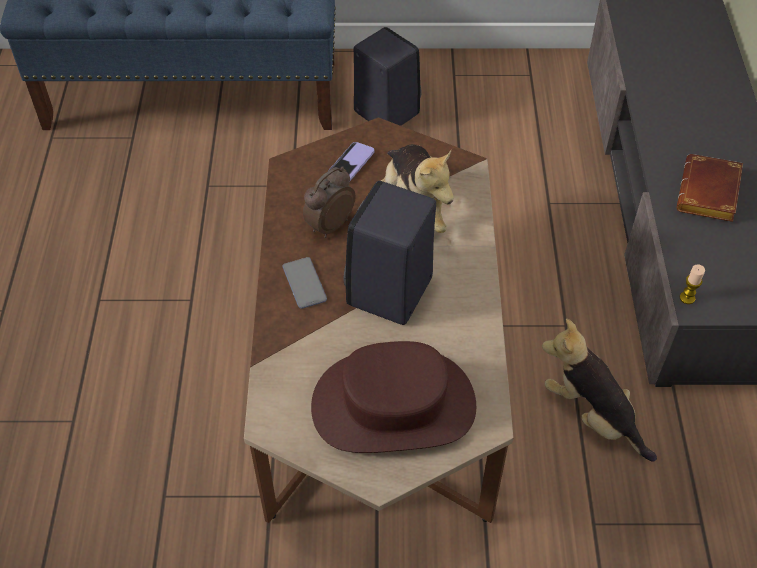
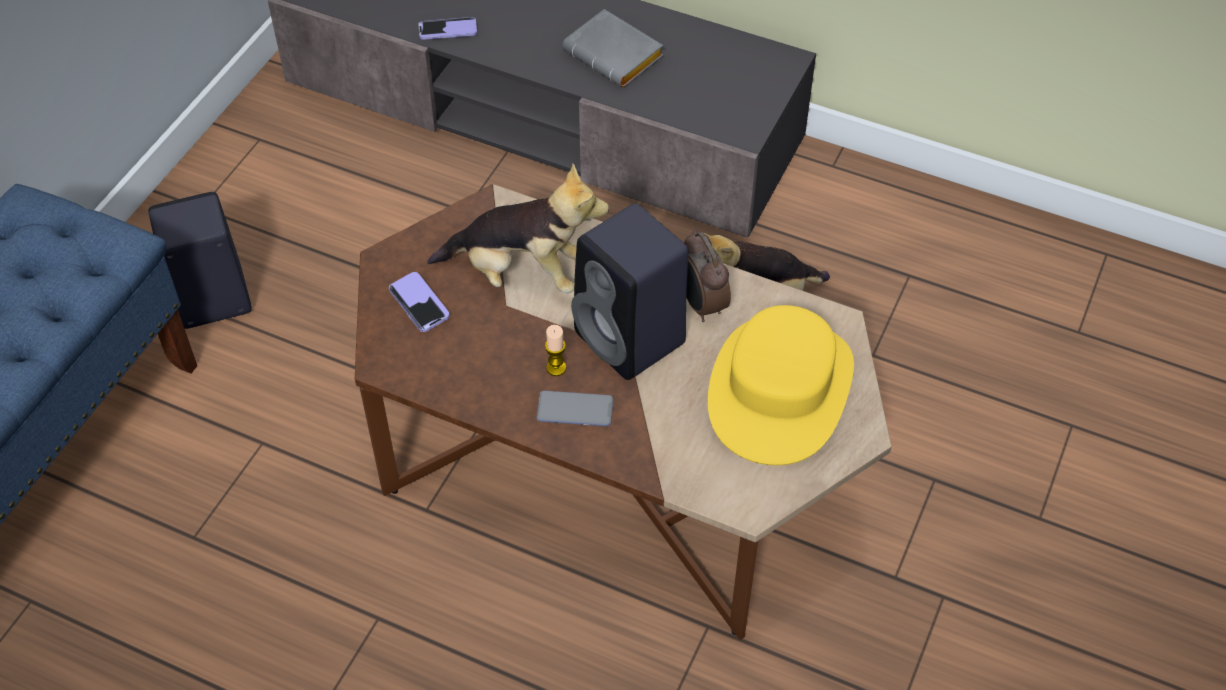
camera: 65 degrees left, 0 degrees up
alarm clock [303,166,356,238] -> alarm clock moved to [684,230,731,322]
brown hat [311,341,476,453] -> yellow hat [708,305,854,465]
brown book [677,154,743,222] -> grey book [563,9,663,87]
candle [680,264,705,304] -> candle moved to [545,325,566,376]
none -> phone [419,17,477,40]

